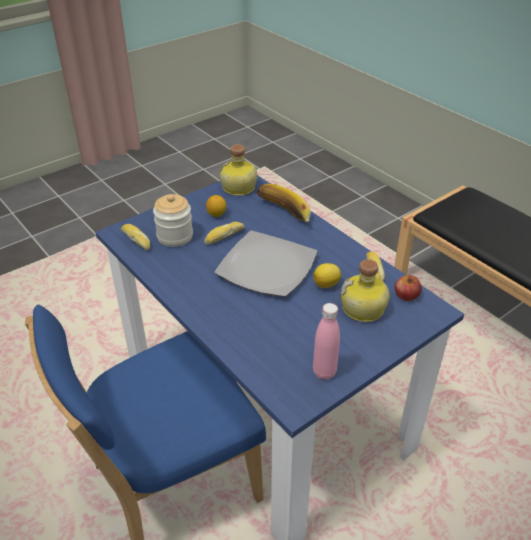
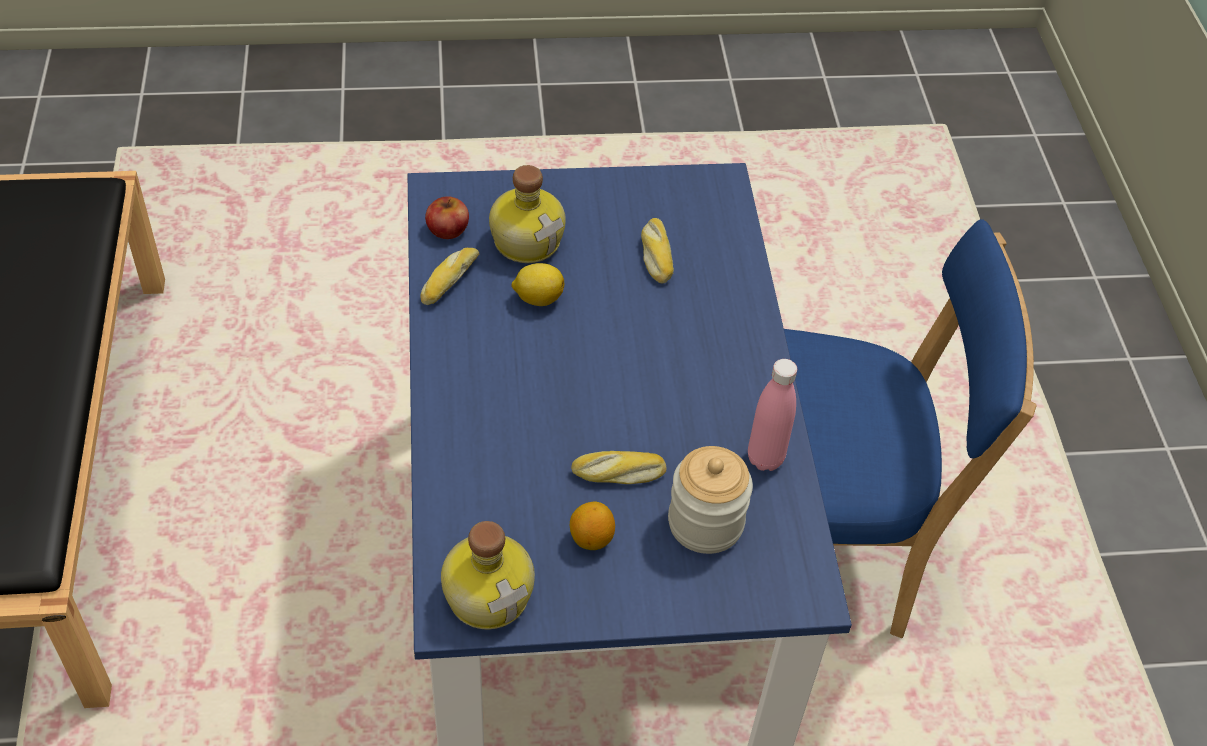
camera: 150 degrees left, 10 degrees up
bread [121,224,150,251] -> bread moved to [641,218,674,283]
plate [214,231,318,297] -> none
banana [257,184,311,222] -> none
pink bottle [313,303,340,380] -> pink bottle moved to [748,359,797,471]

